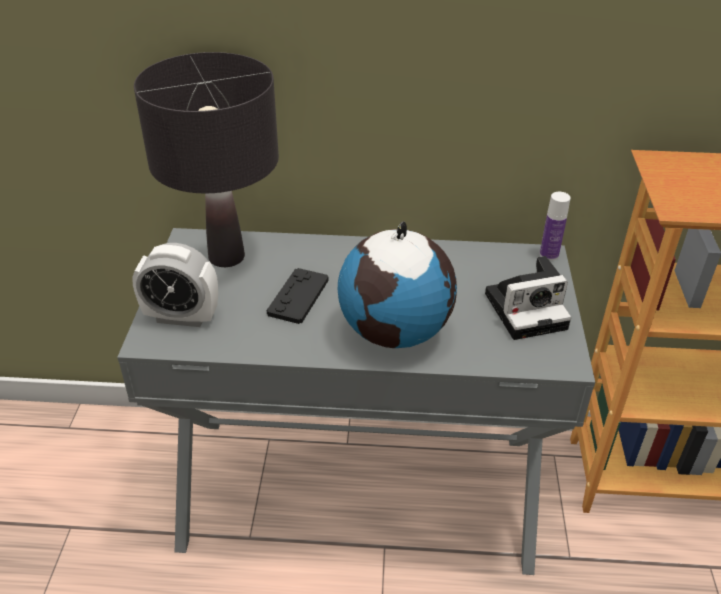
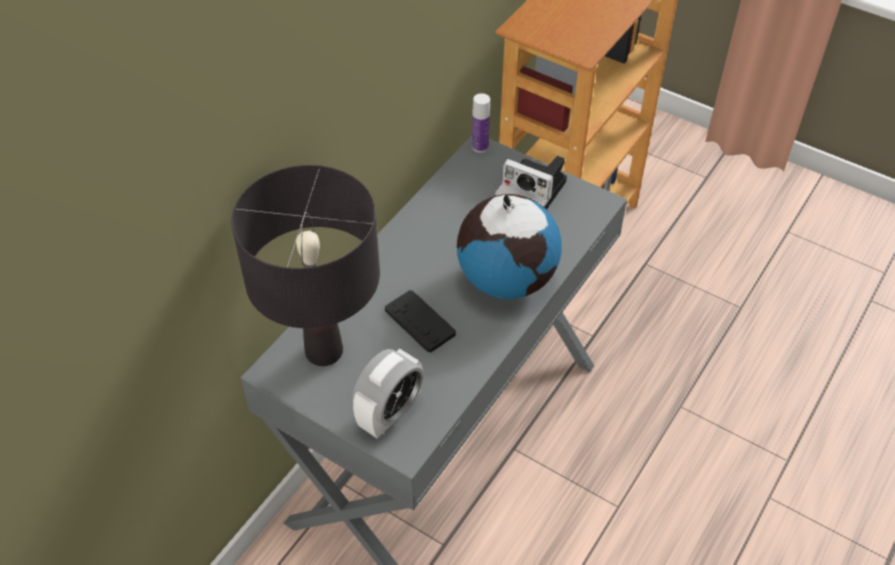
camera: 60 degrees left, 10 degrees up
camera [485,256,571,340] -> camera turned 105 degrees clockwise [495,156,567,210]

